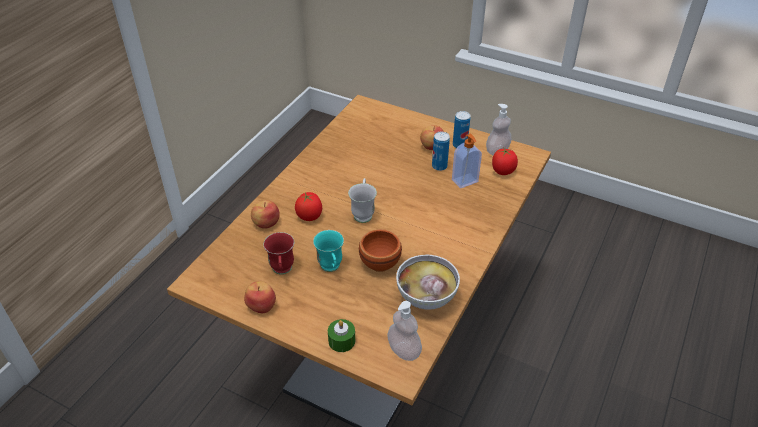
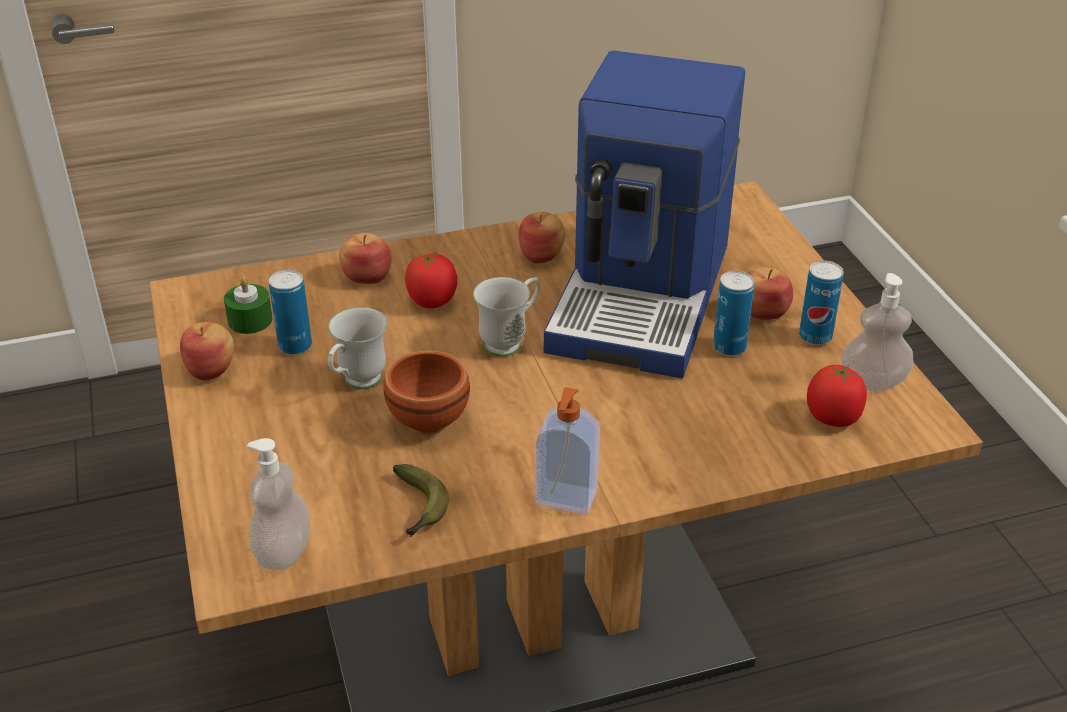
camera: 45 degrees right, 5 degrees down
red mug [263,232,294,274] -> can [269,270,312,355]
turquoise mug [313,230,344,272] -> white mug [328,307,387,389]
green candle [328,319,355,352] -> green candle moved to [224,276,273,334]
bowl [396,255,460,310] -> banana [393,464,449,537]
soap dispenser [452,134,482,188] -> soap dispenser moved to [536,387,600,515]
none -> apple [519,212,565,264]
none -> coffee machine [544,50,746,378]

